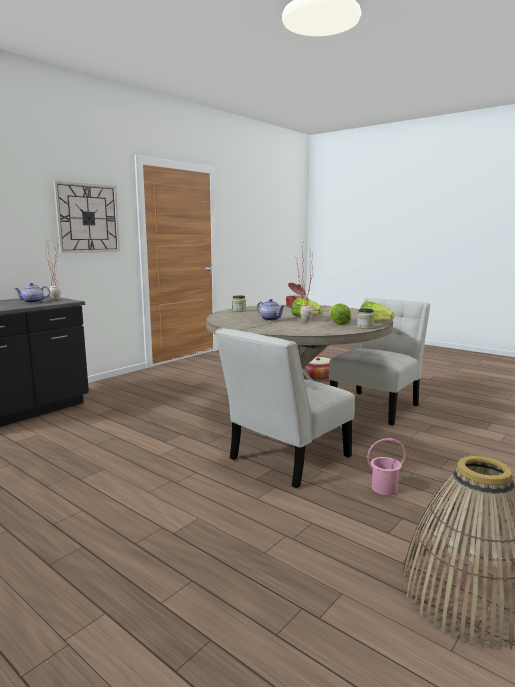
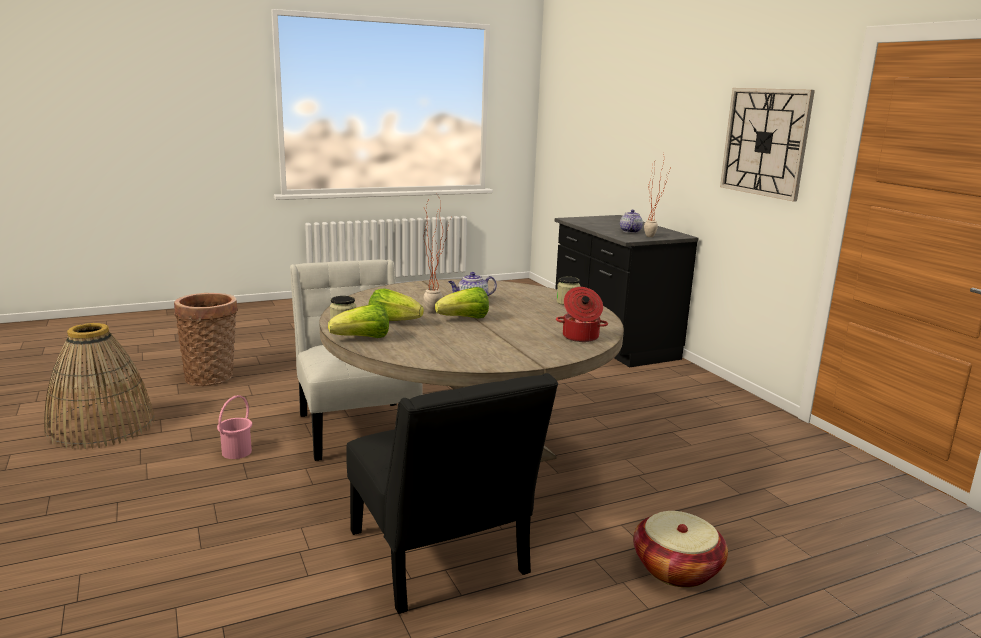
camera: 115 degrees right, 5 degrees up
white chair [329,298,430,426] -> black chair [346,373,558,614]
none -> basket [174,293,238,386]

